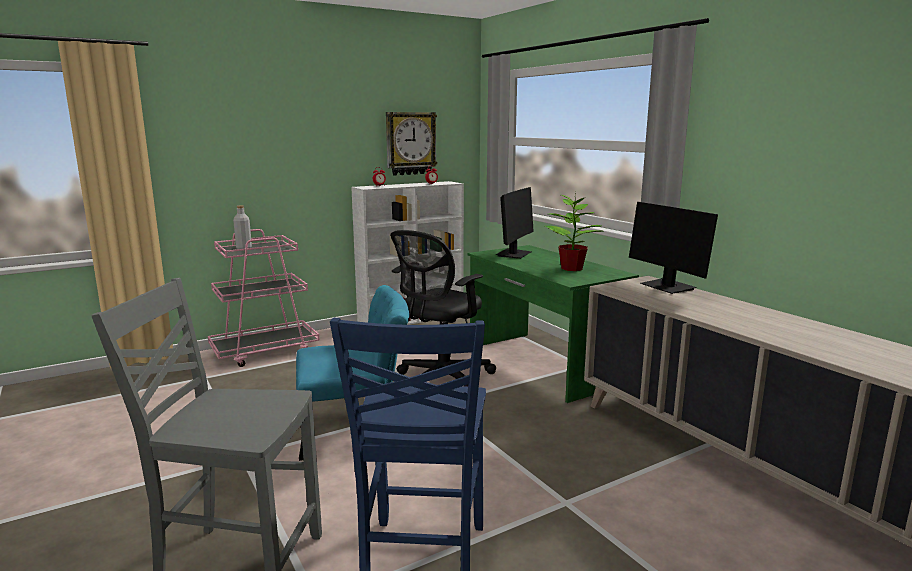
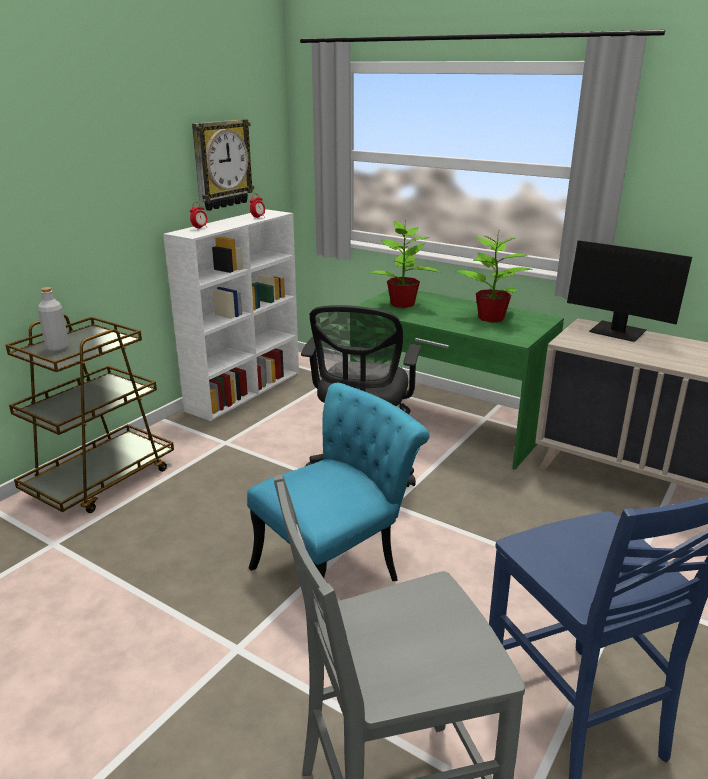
camera: 25 degrees left, 10 degrees up
pink cart [208,229,320,367] -> brown cart [6,314,174,513]
monitor [496,187,534,259] -> potted plant [370,221,441,308]

